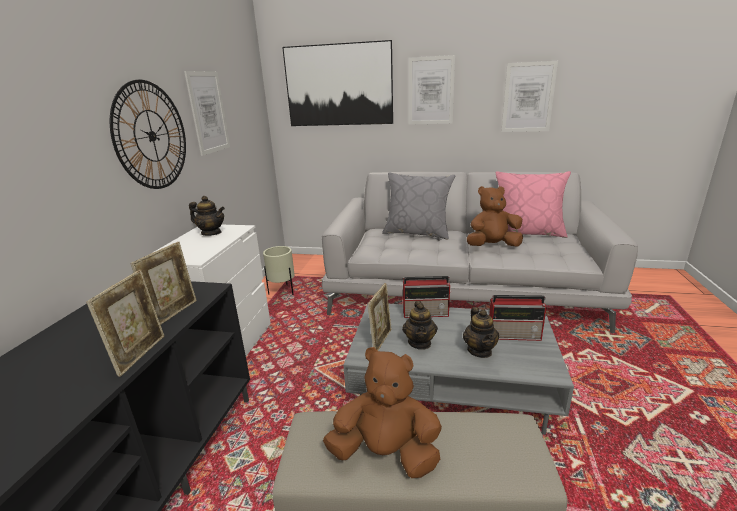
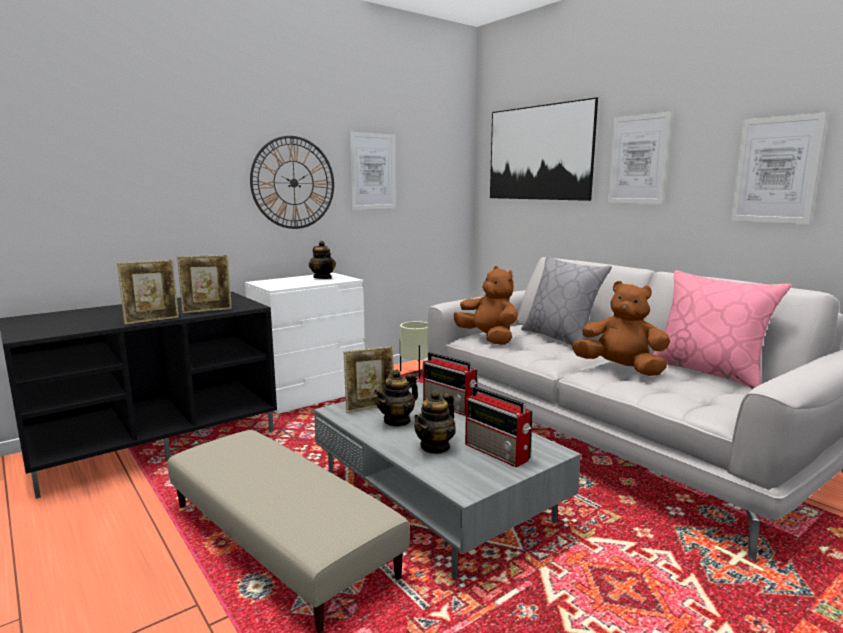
camera: 40 degrees right, 10 degrees down
brown plush toy [323,347,442,478] -> brown plush toy moved to [454,266,518,345]

